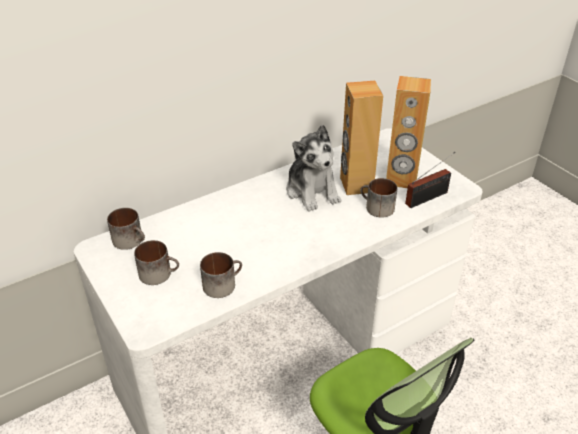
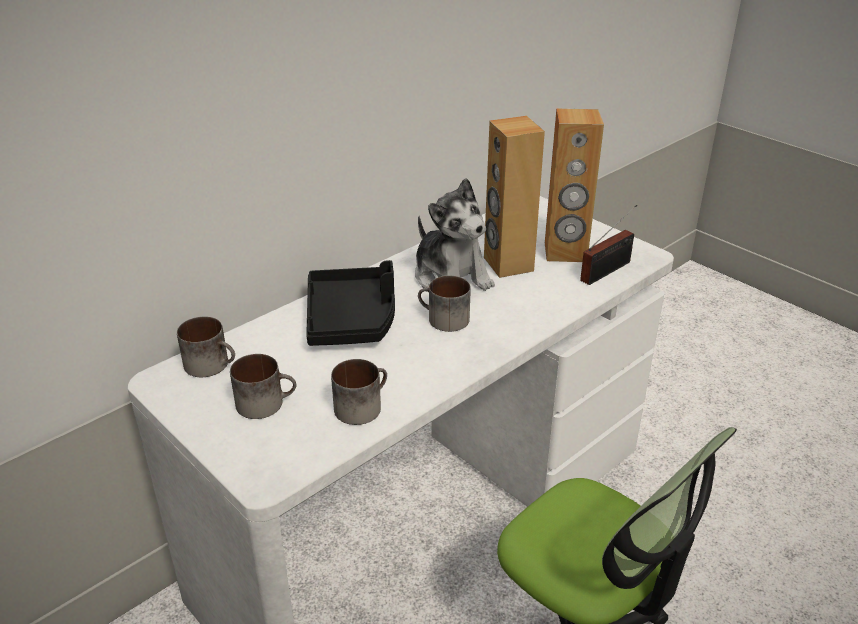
camera: 10 degrees left, 5 degrees down
mug [360,178,397,218] -> mug moved to [418,276,471,332]
none -> black tray [306,260,395,346]

